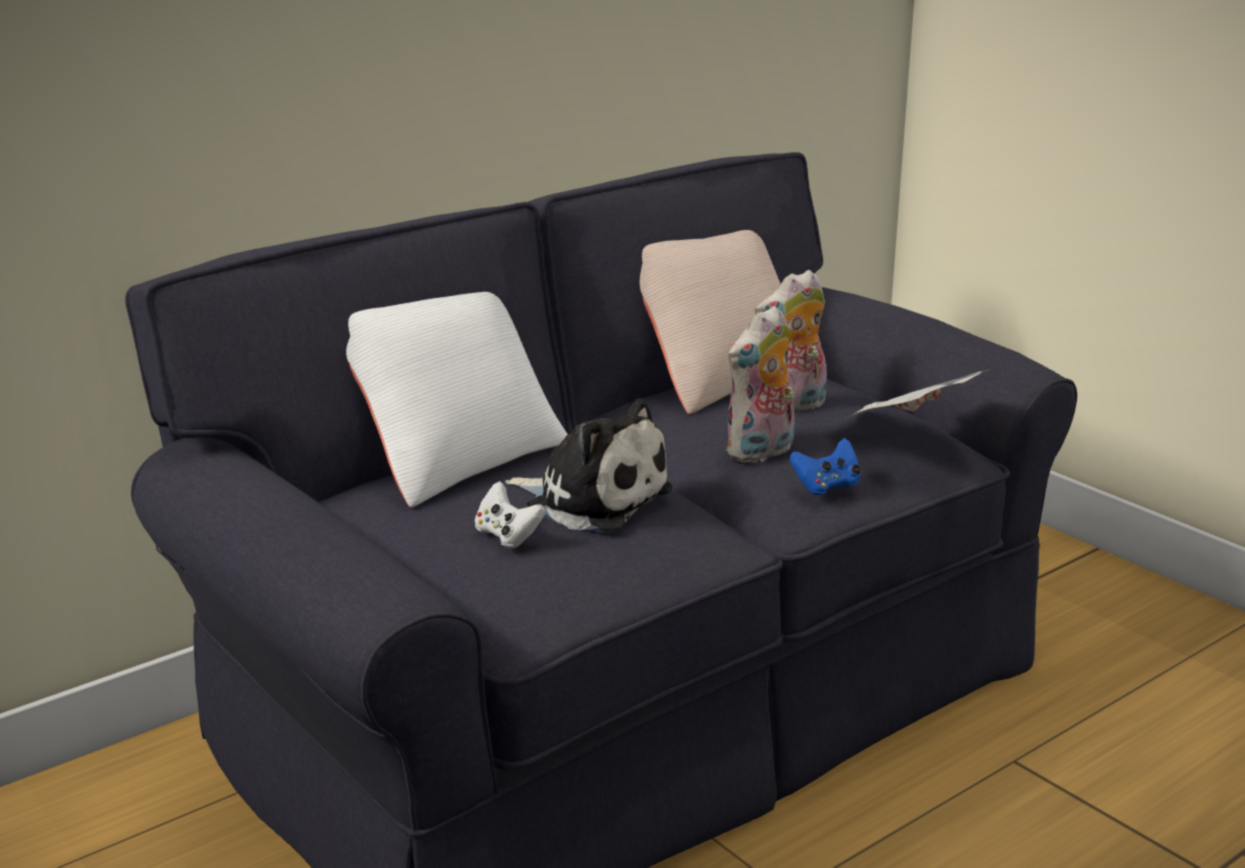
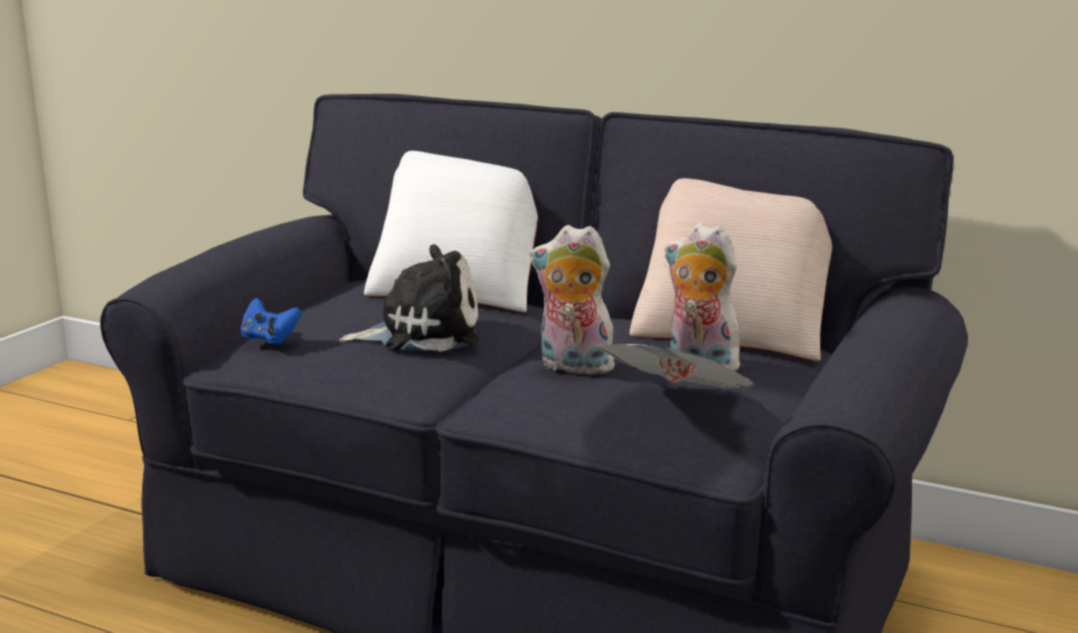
camera: 65 degrees right, 5 degrees down
white game controller [475,481,546,548] -> none
plush toy [505,398,673,532] -> plush toy turned 105 degrees counterclockwise [339,244,479,352]
blue game controller [789,438,860,495] -> blue game controller moved to [241,298,302,345]

